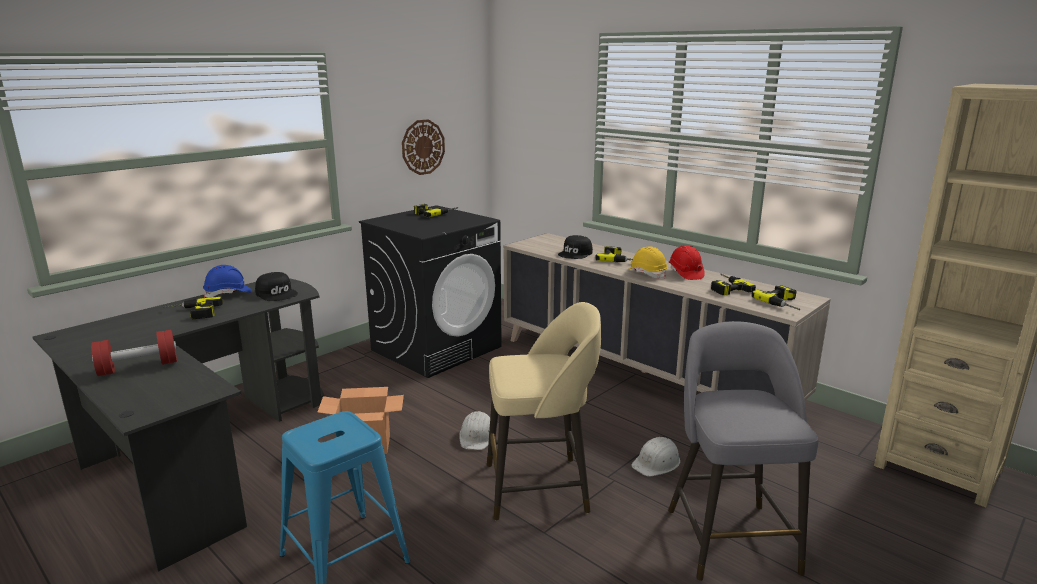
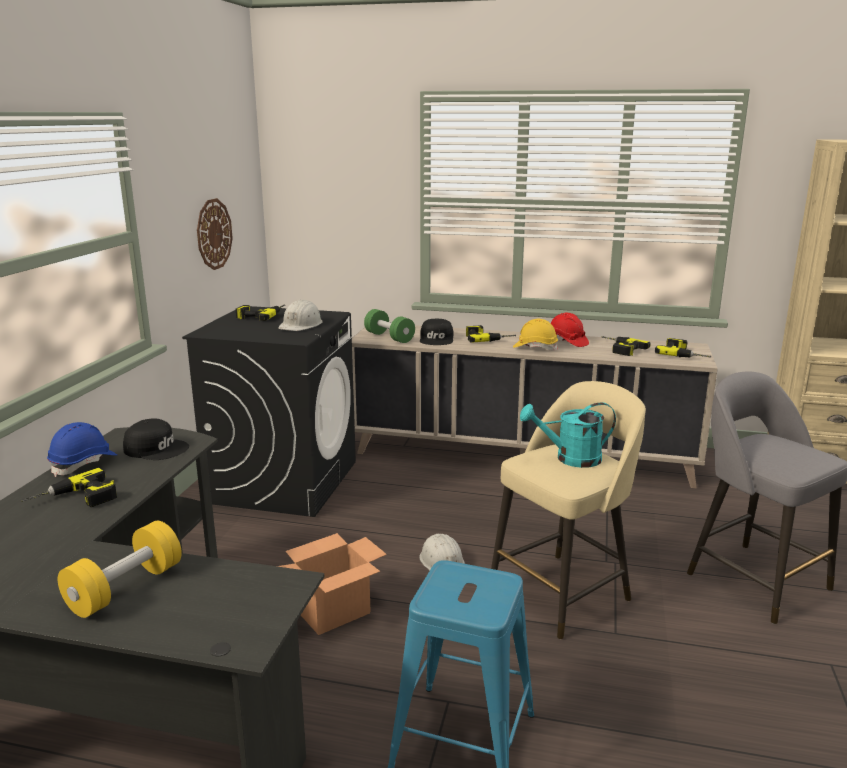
camera: 30 degrees left, 0 degrees up
red dumbbell [91,330,177,376] -> yellow dumbbell [58,521,182,618]
white hard hat [631,437,680,477] -> white hard hat moved to [278,300,323,331]
none -> green dumbbell [364,309,415,343]
none -> turquoise watering can [520,402,616,468]

